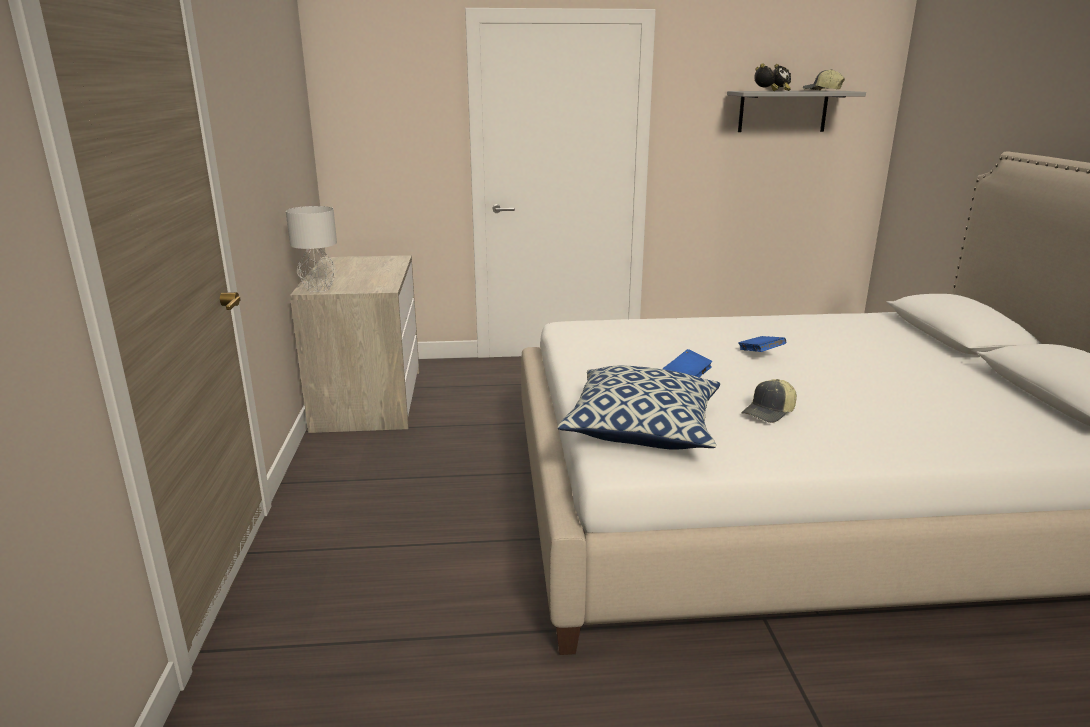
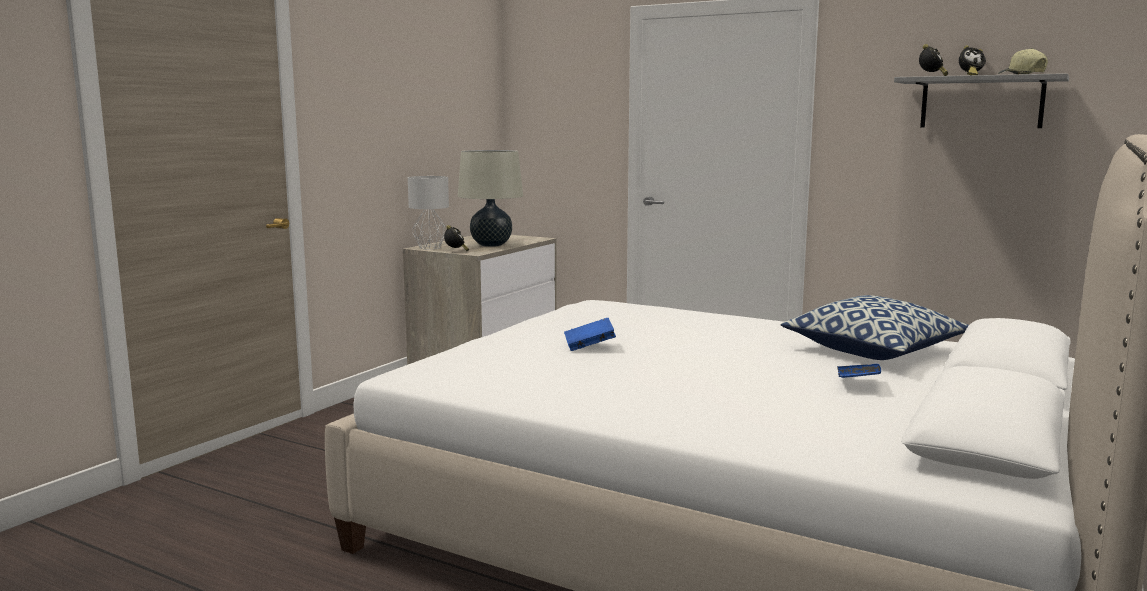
camera: 35 degrees right, 10 degrees down
pillow [558,366,720,450] -> pillow moved to [781,295,969,360]
blue book [738,336,786,352] -> blue book moved to [837,364,881,378]
cap [741,379,797,423] -> none
none -> alarm clock [444,225,469,251]
none -> beige table lamp [458,150,523,247]

